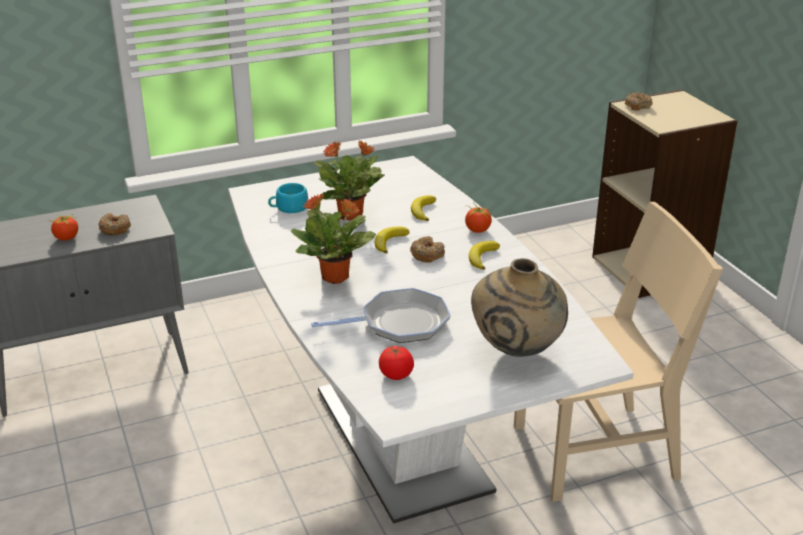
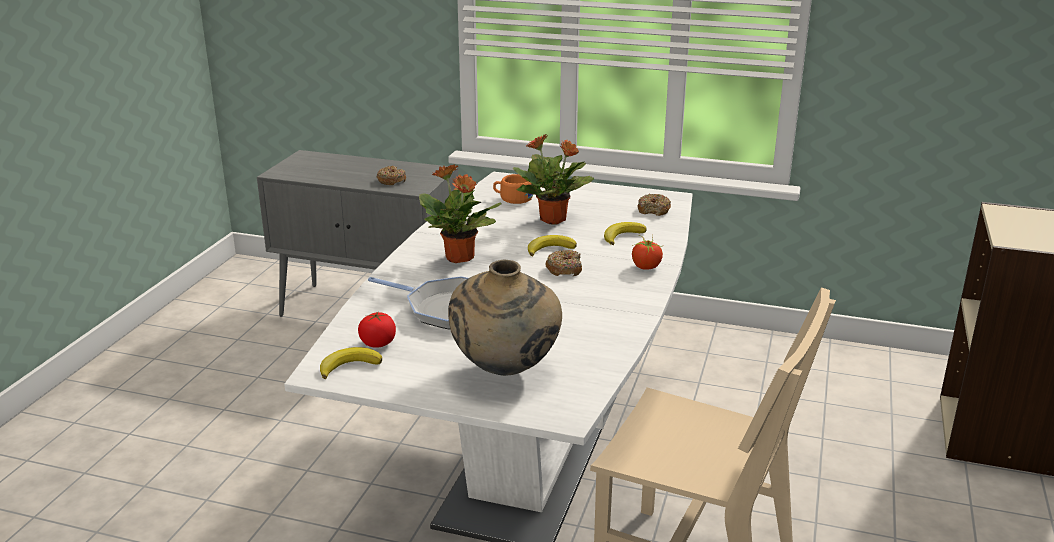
camera: 40 degrees right, 5 degrees down
tomato [48,215,78,240] -> none
turquoise cup [268,183,308,213] -> orange cup [493,174,533,204]
banana [469,241,500,270] -> banana moved to [320,347,382,379]
donut [625,93,653,111] -> donut moved to [637,194,671,216]

